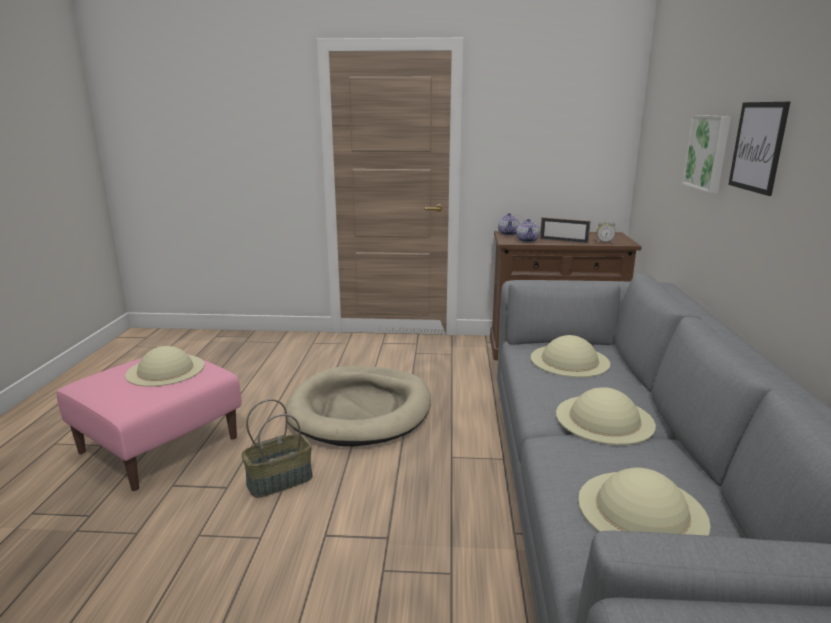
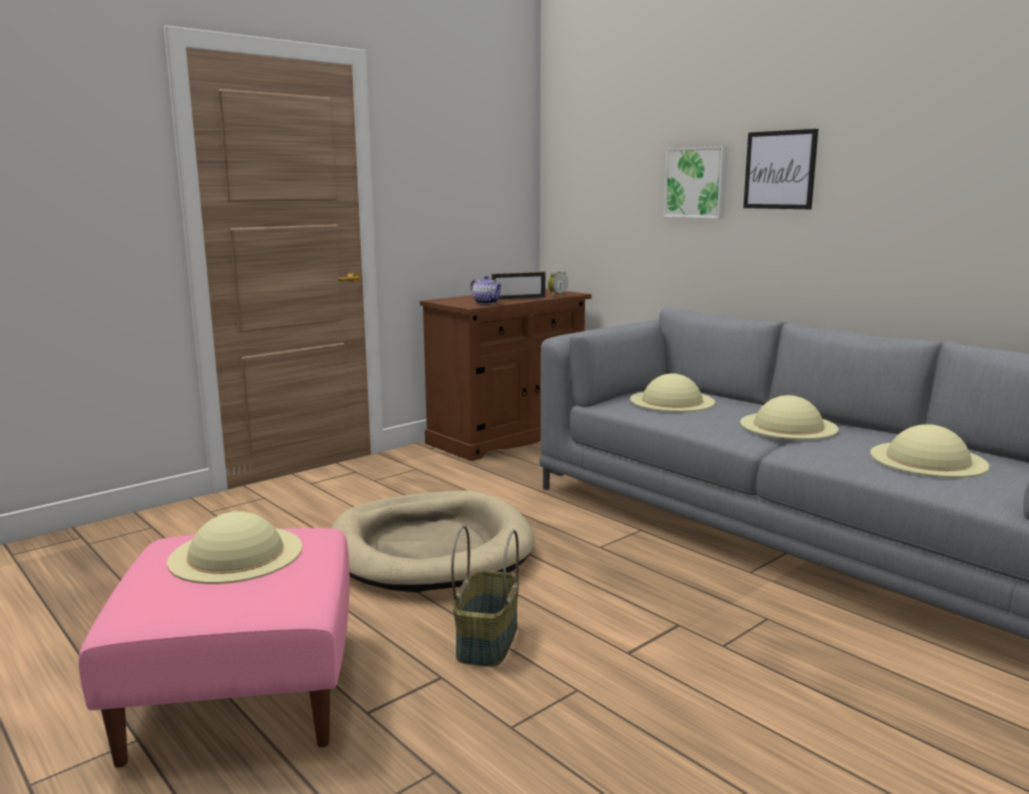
camera: 45 degrees left, 5 degrees down
teapot [498,213,520,236] -> none

